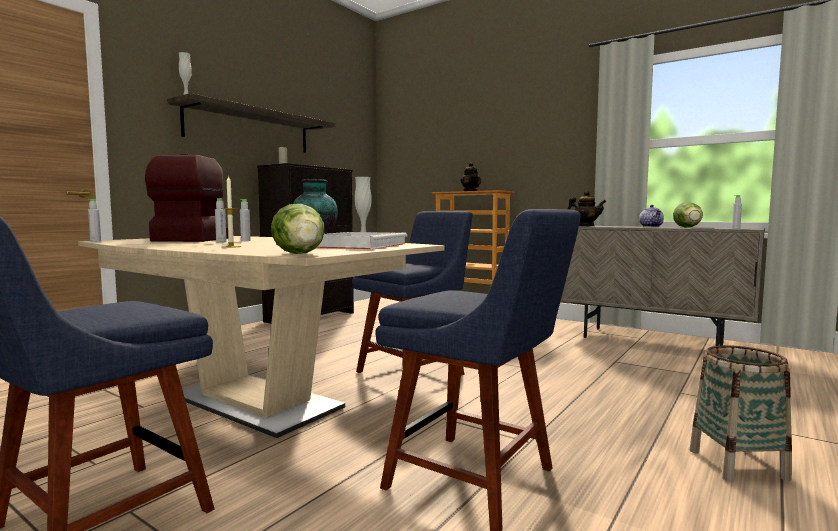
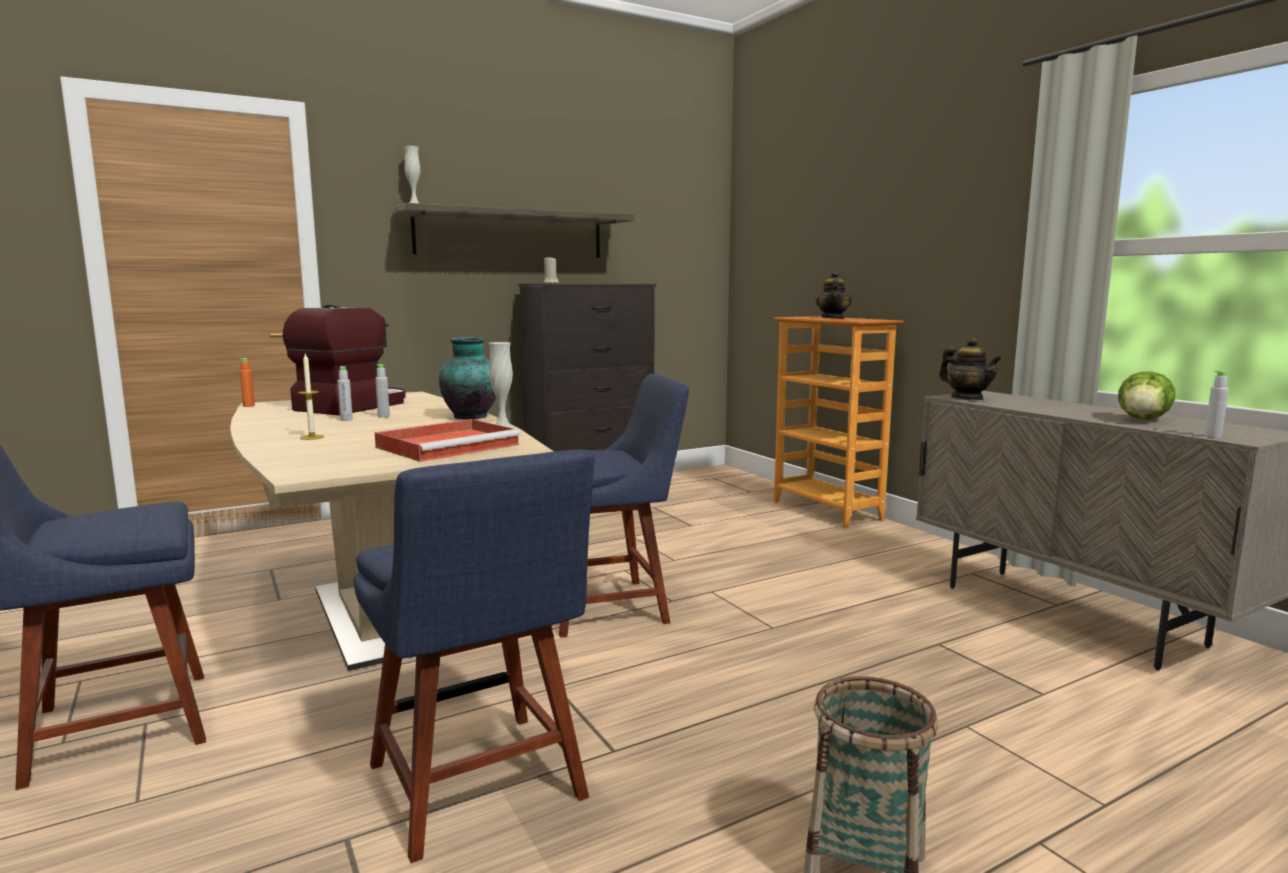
camera: 25 degrees right, 5 degrees up
grey bottle [88,199,101,242] -> orange bottle [239,358,255,407]
lettuce [271,204,325,254] -> none
white tray [317,232,408,249] -> red tray [375,419,520,462]
teapot [639,205,664,227] -> none

